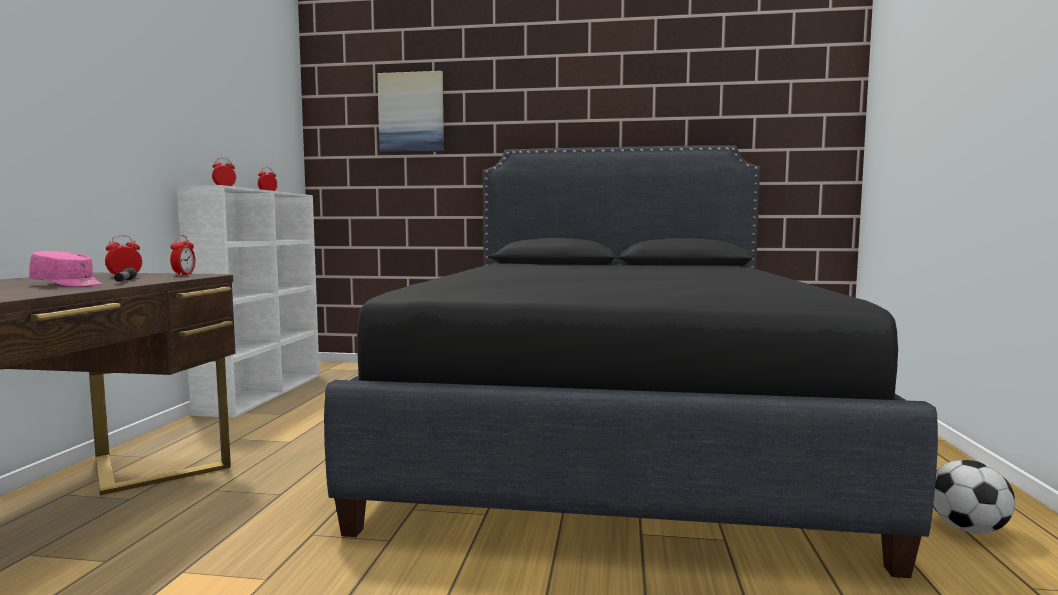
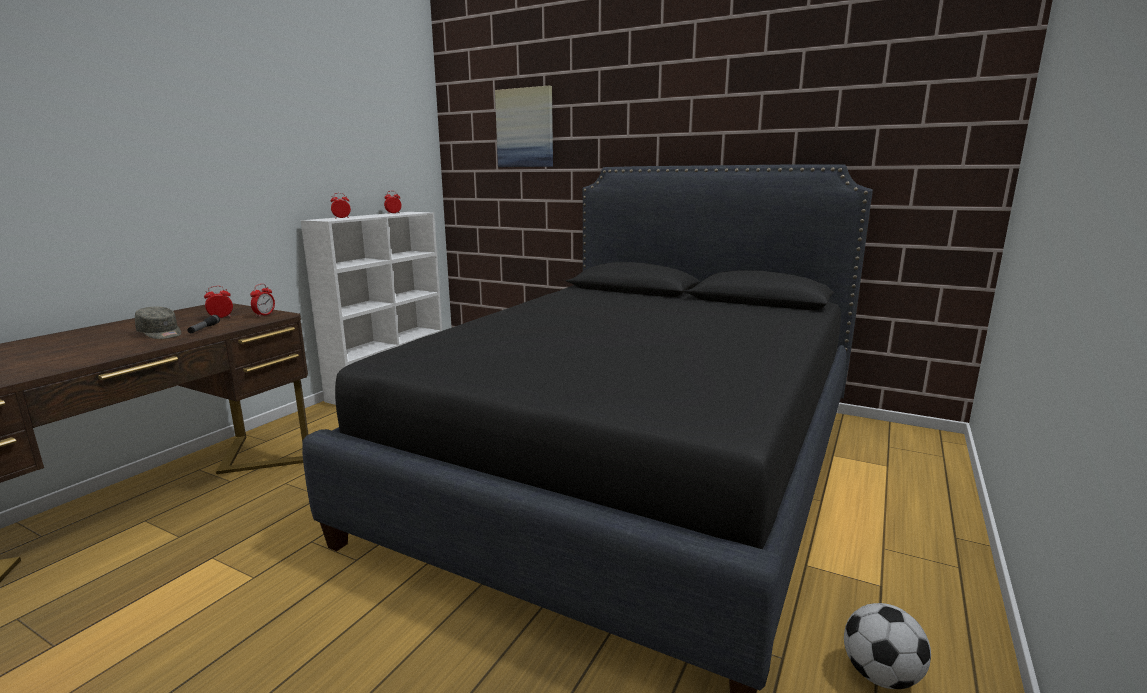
camera: 20 degrees right, 10 degrees up
pink cap [29,251,102,287] -> grey cap [135,307,181,339]

